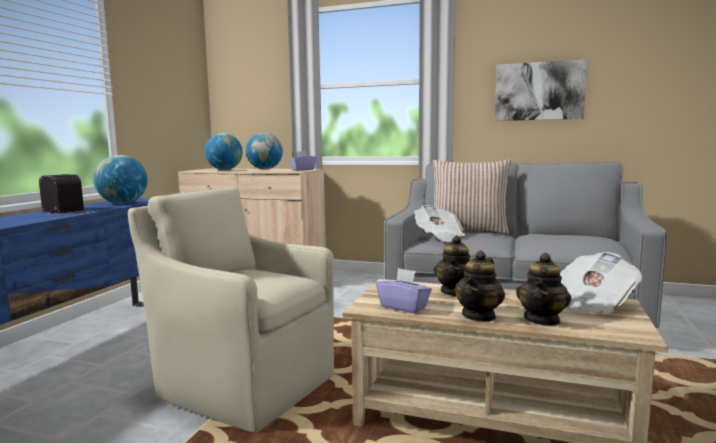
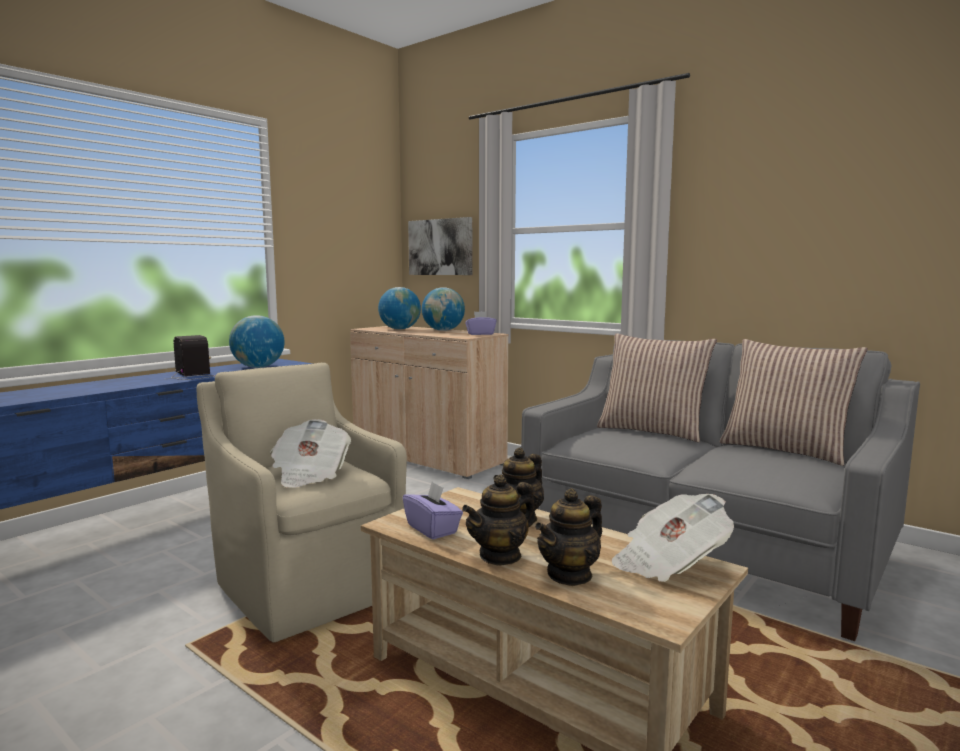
camera: 20 degrees right, 0 degrees up
newspaper [414,205,465,242] -> newspaper moved to [270,419,351,488]
picture [495,59,587,121] -> picture moved to [408,217,472,275]
none -> pillow [720,339,868,466]

